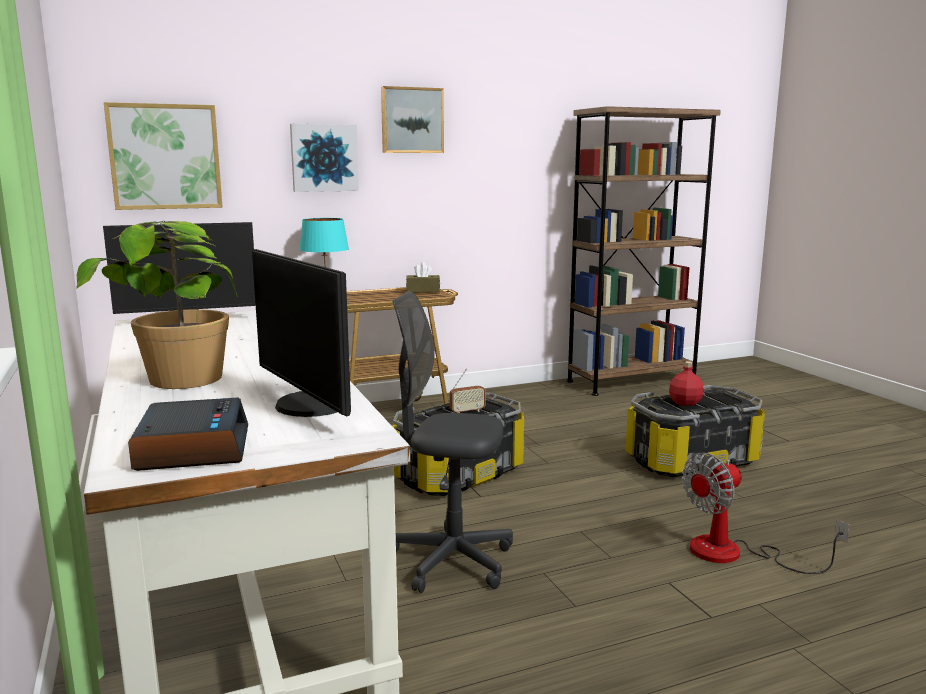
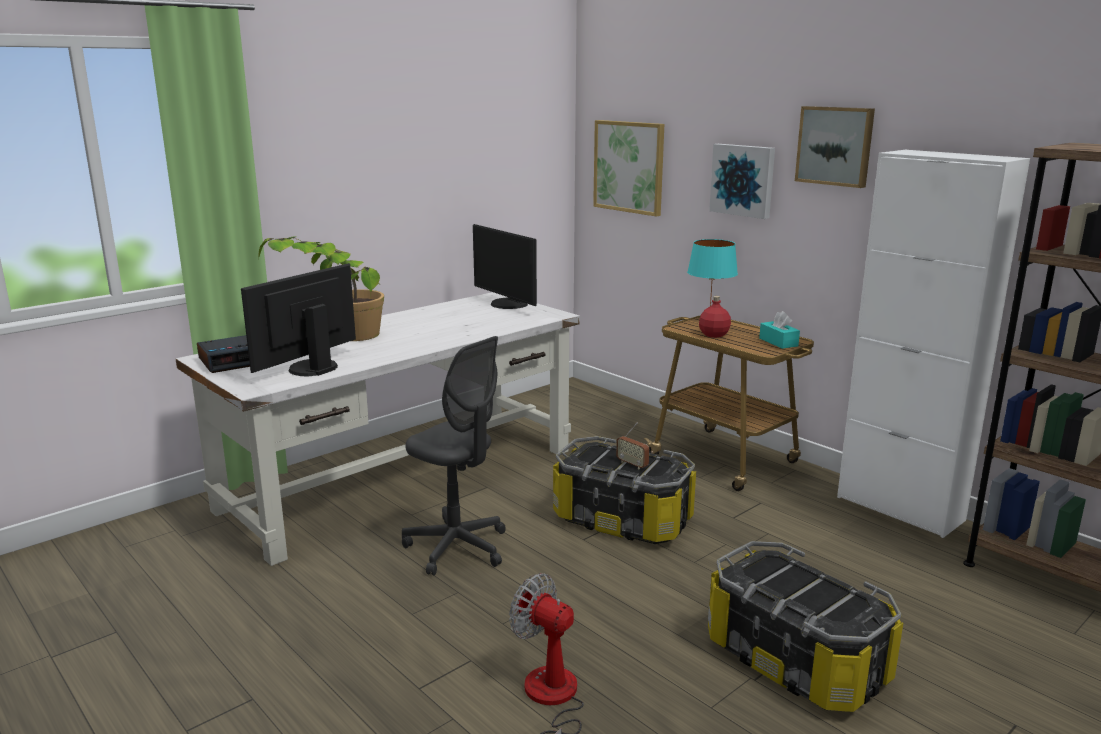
camera: 70 degrees right, 5 degrees up
grey office chair [393,291,513,593] -> grey office chair turned 135 degrees clockwise [402,336,506,576]
brown tissue box [406,262,440,292] -> turquoise tissue box [759,311,800,349]
red bottle [669,361,704,406] -> red bottle moved to [699,296,731,338]
none -> white cabinet [837,150,1030,538]

